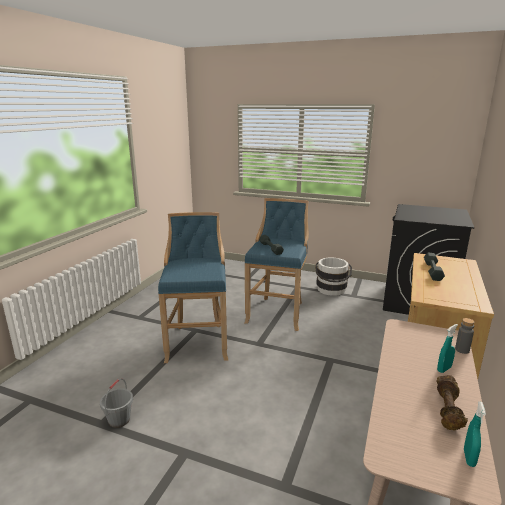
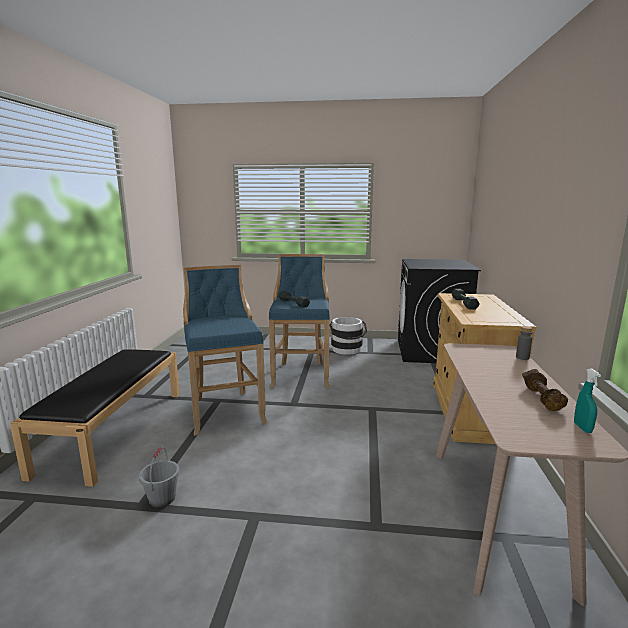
camera: 15 degrees left, 5 degrees down
turquoise spray bottle [437,324,458,373] -> none
none -> black bench [10,349,180,487]

